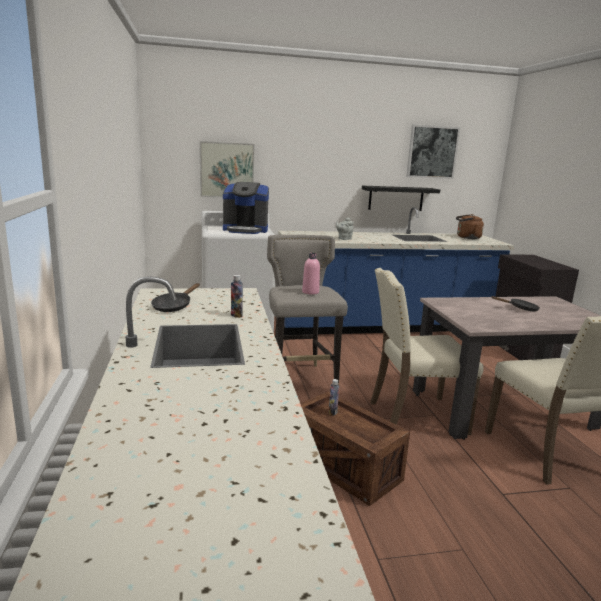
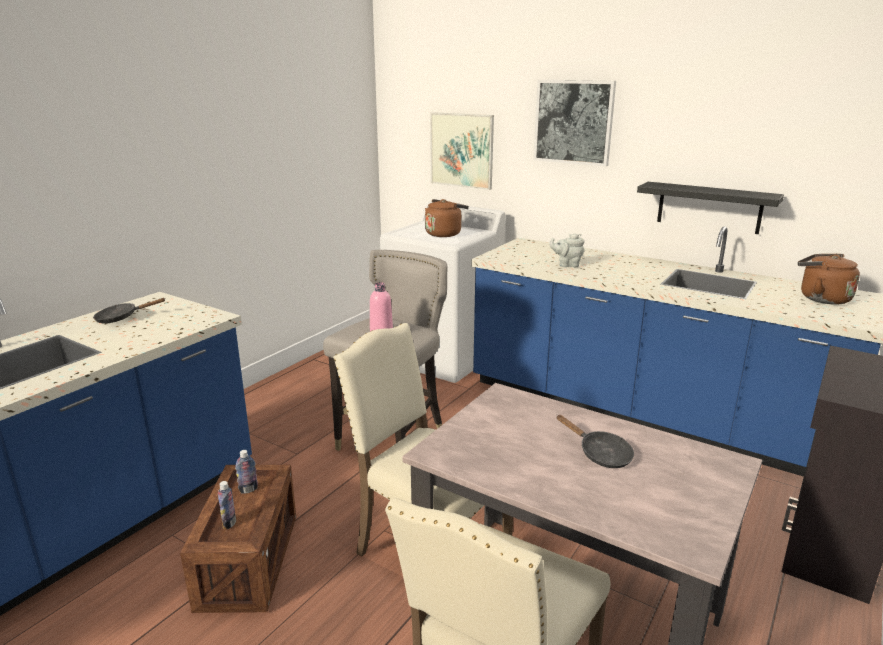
camera: 45 degrees right, 5 degrees up
coffee machine [223,182,269,234] -> brown kettle [425,199,469,237]
bottle [231,275,243,318] -> bottle moved to [218,481,236,529]
picture [406,125,460,179] -> picture moved to [533,80,616,166]

